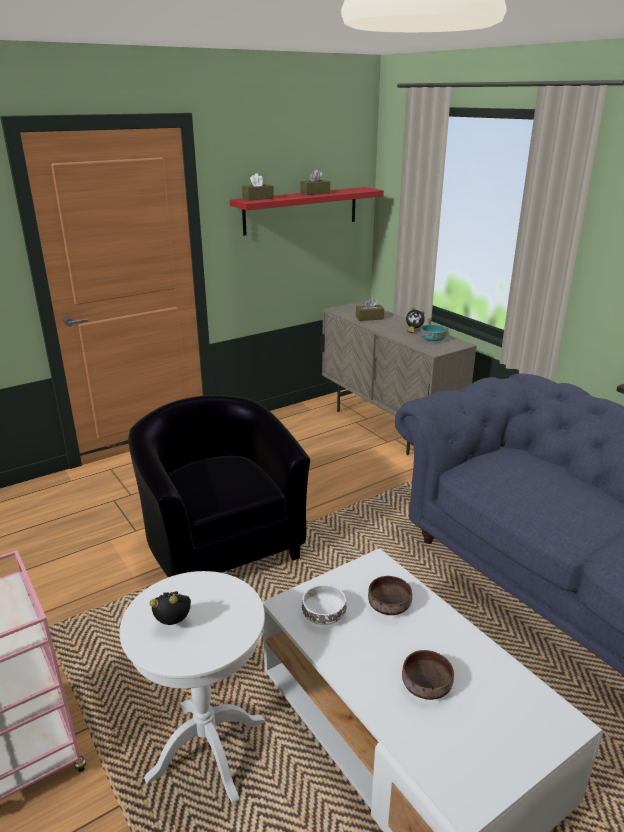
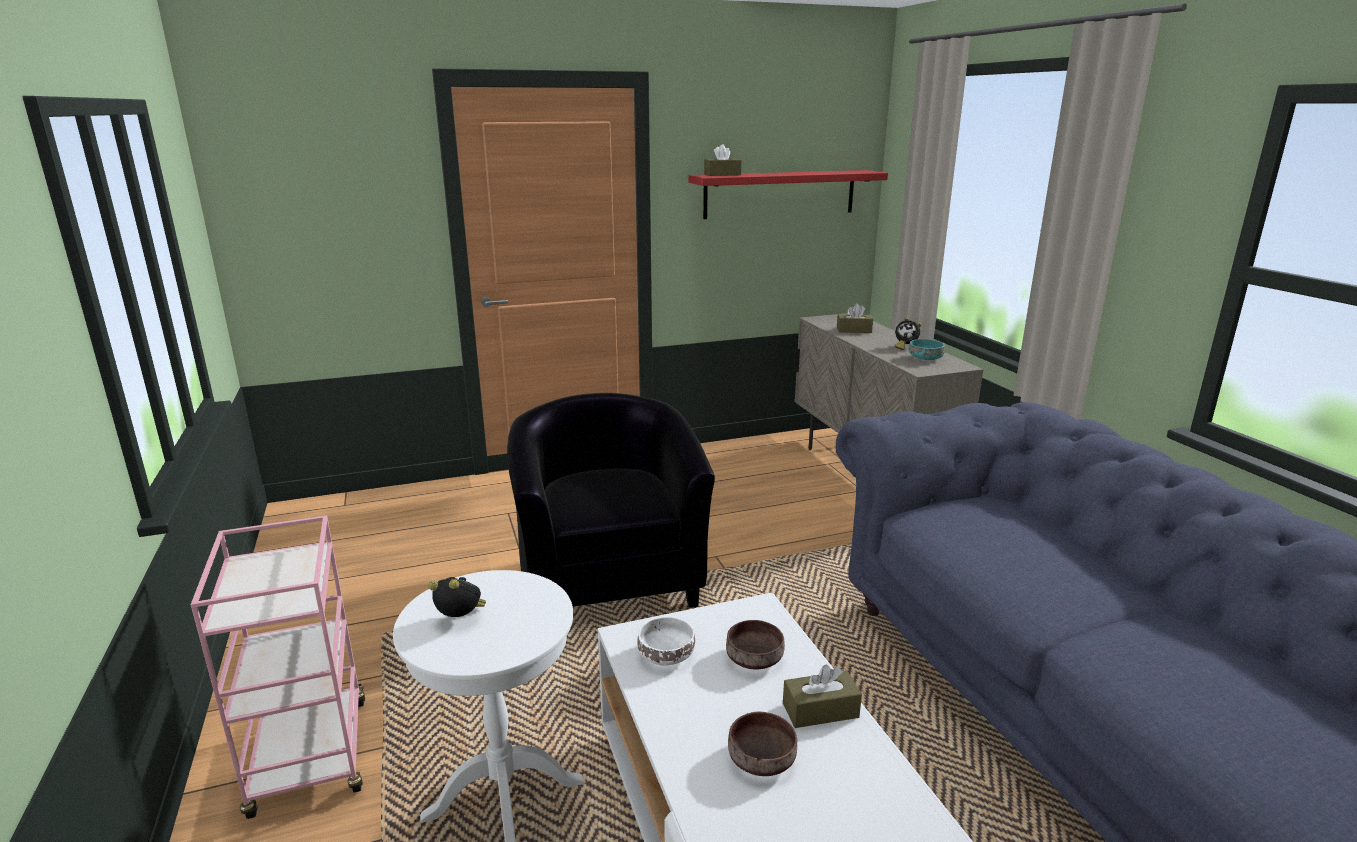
camera: 15 degrees right, 5 degrees down
brown tissue box [300,169,330,195] -> brown tissue box moved to [783,665,862,728]

